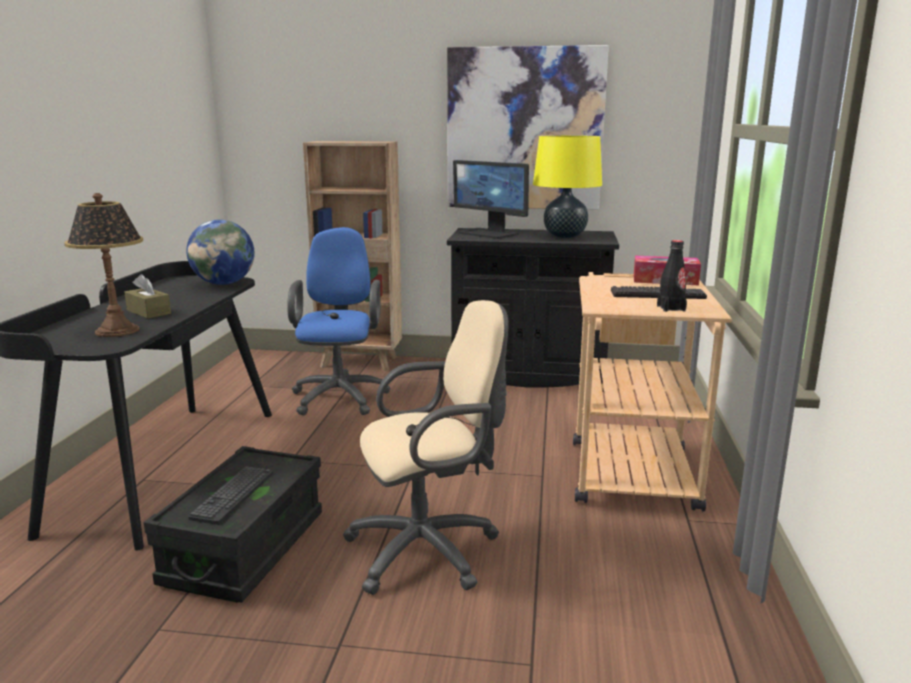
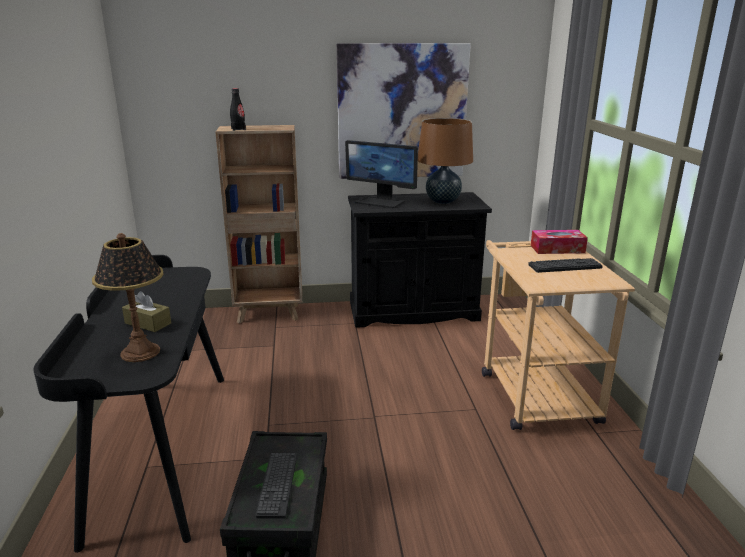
camera: 15 degrees left, 5 degrees up
globe [186,220,255,285] -> none
blue office chair [287,227,390,415] -> none
beige office chair [343,300,509,595] -> none
yellow table lamp [533,135,602,238] -> brown table lamp [418,118,473,204]
black bottle [657,240,687,312] -> black bottle moved to [230,88,246,131]

